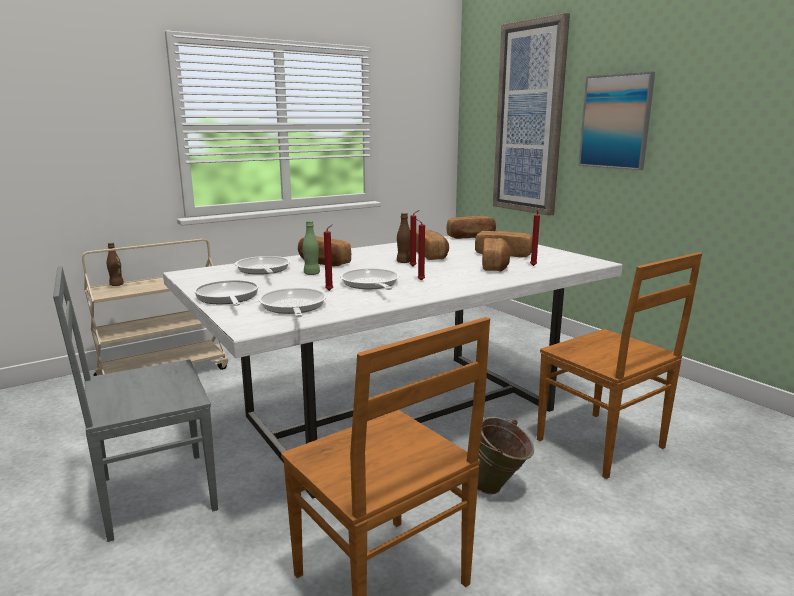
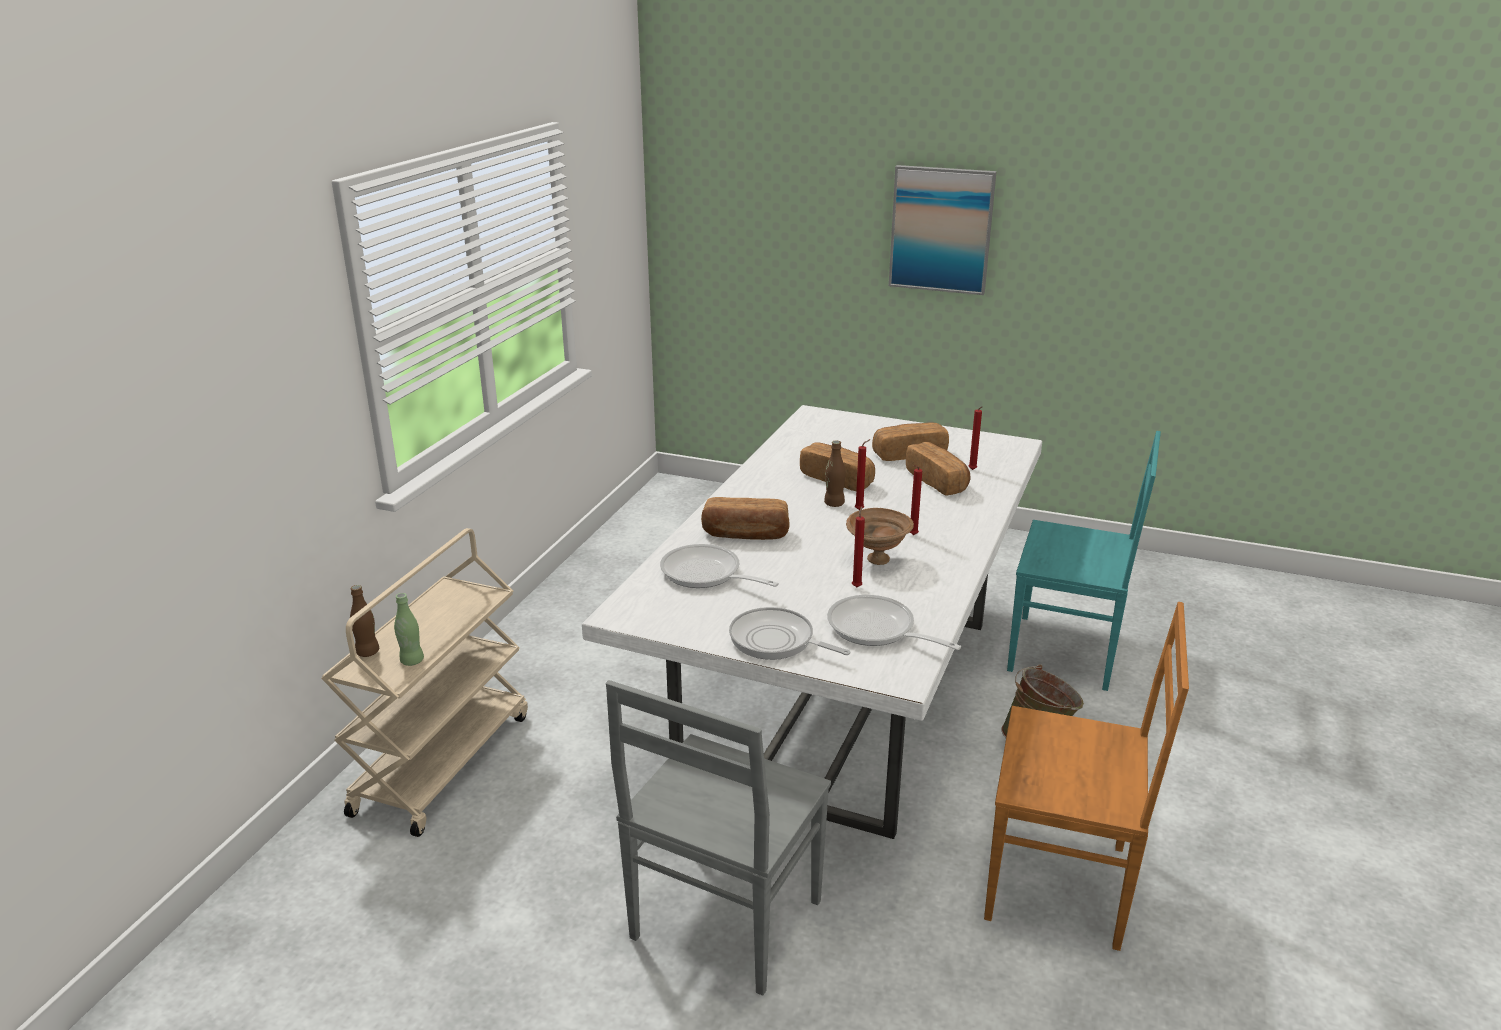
camera: 35 degrees left, 10 degrees up
green bottle [303,221,320,275] -> green bottle moved to [394,593,424,666]
frying pan [340,268,400,290] -> brown bowl [846,508,914,565]
bread [447,216,496,239] -> none
picture [493,13,570,216] -> none
brown chair [537,252,702,479] -> turquoise chair [1007,431,1161,691]

